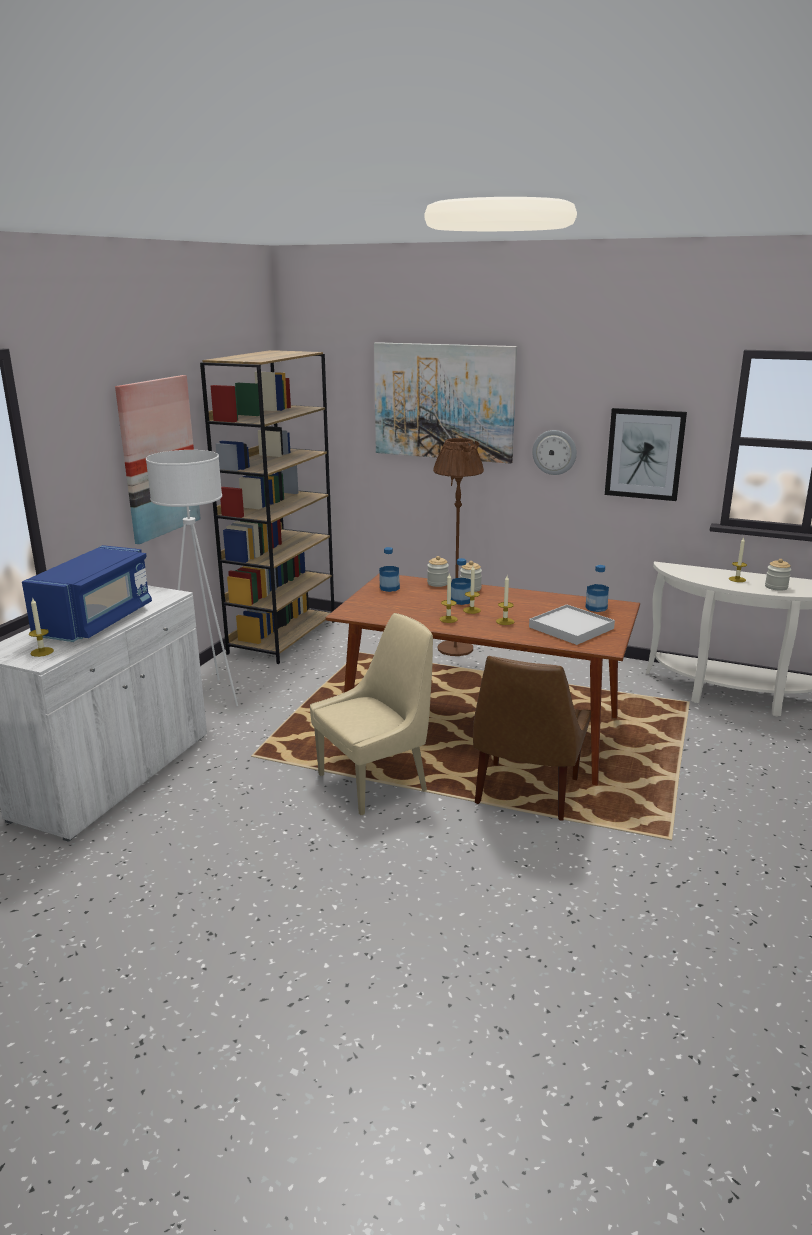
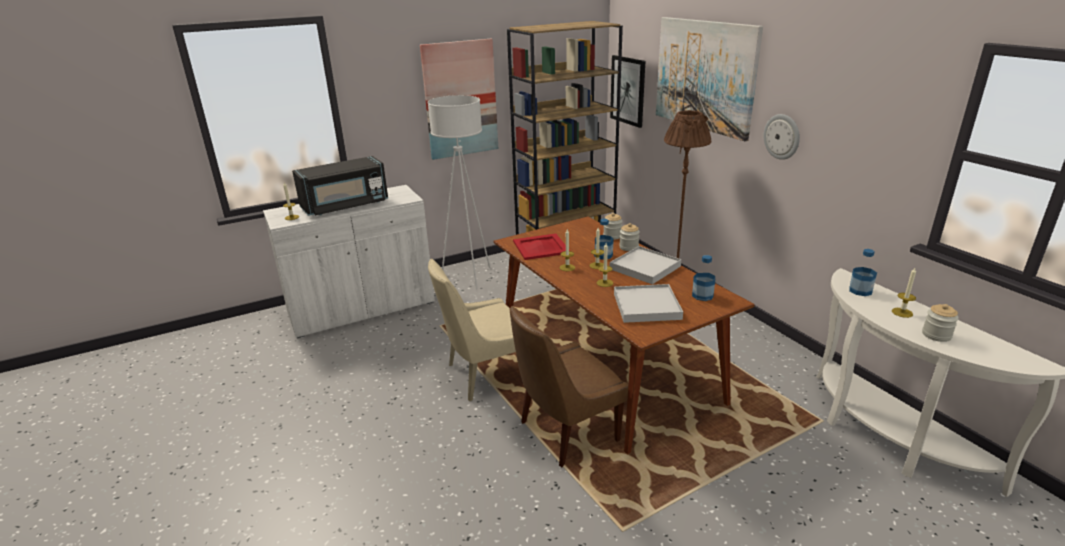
camera: 40 degrees right, 5 degrees up
blue microwave [22,545,152,642] -> black microwave [292,156,388,216]
beige chair [310,613,433,815] -> beige chair turned 150 degrees clockwise [428,259,516,401]
bottle [379,547,400,592] -> bottle moved to [849,249,877,296]
picture [605,408,687,501] -> picture moved to [610,55,645,128]
none -> red tray [513,234,570,260]
none -> white tray [610,246,681,284]

